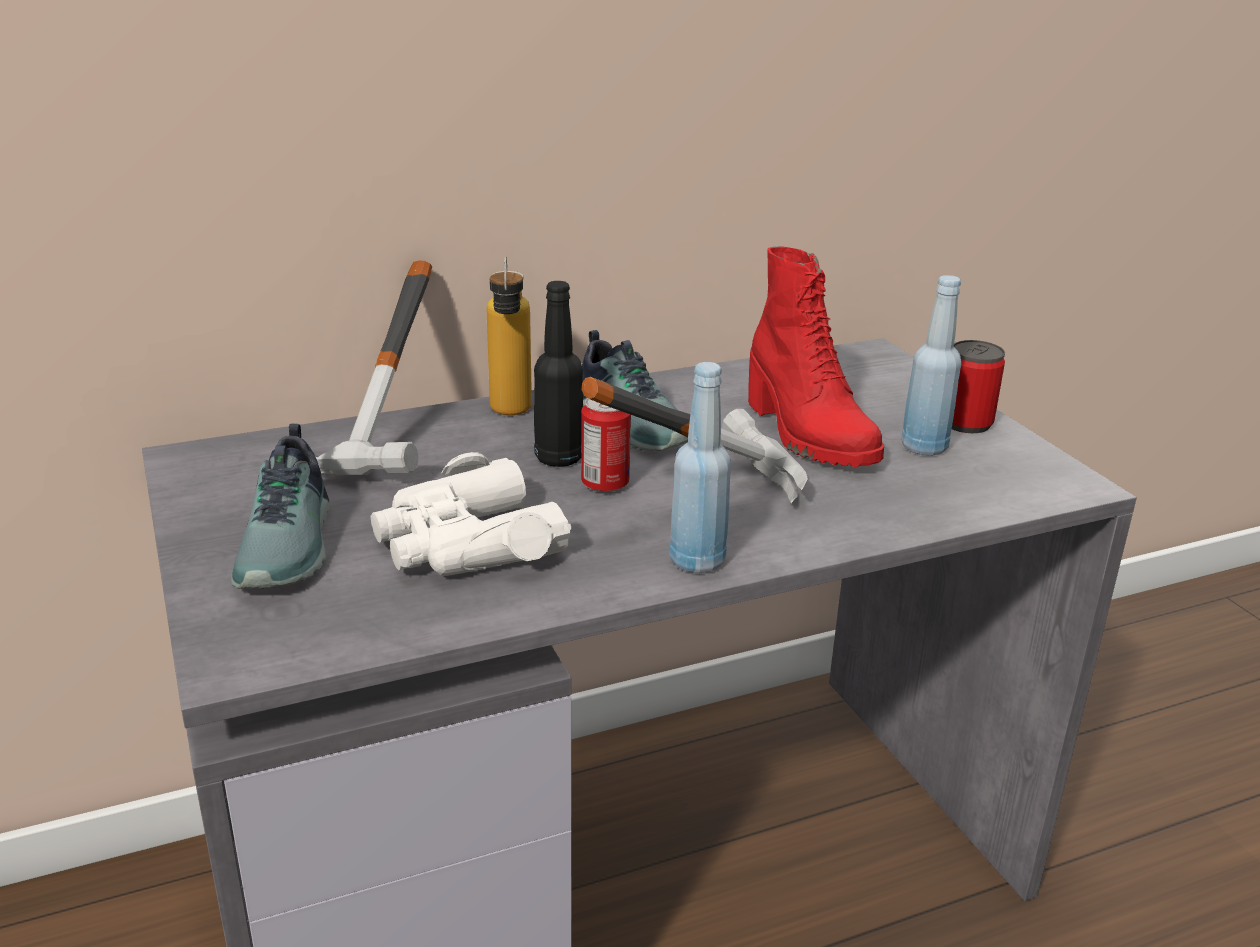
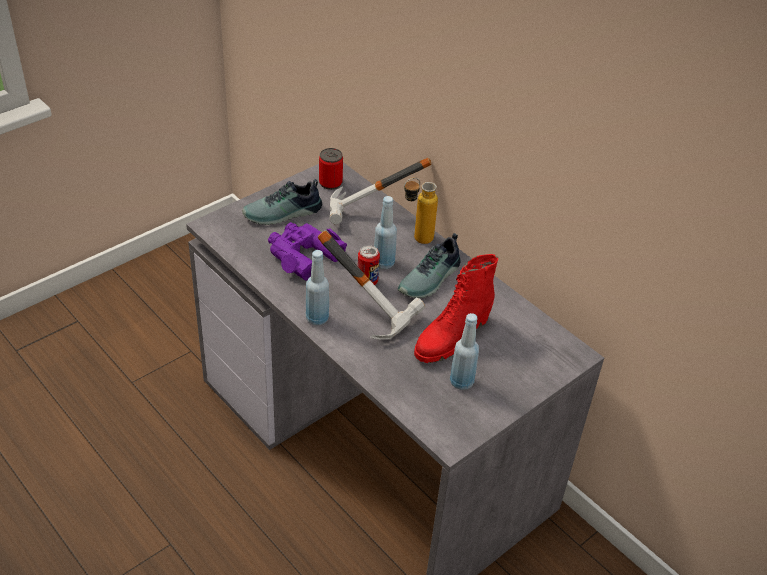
camera: 70 degrees right, 15 degrees up
white binoculars [370,452,571,576] -> purple binoculars [268,222,347,281]
black bottle [534,281,583,467] -> blue bottle [374,196,397,269]
can [952,340,1005,433] -> can moved to [319,148,343,190]

